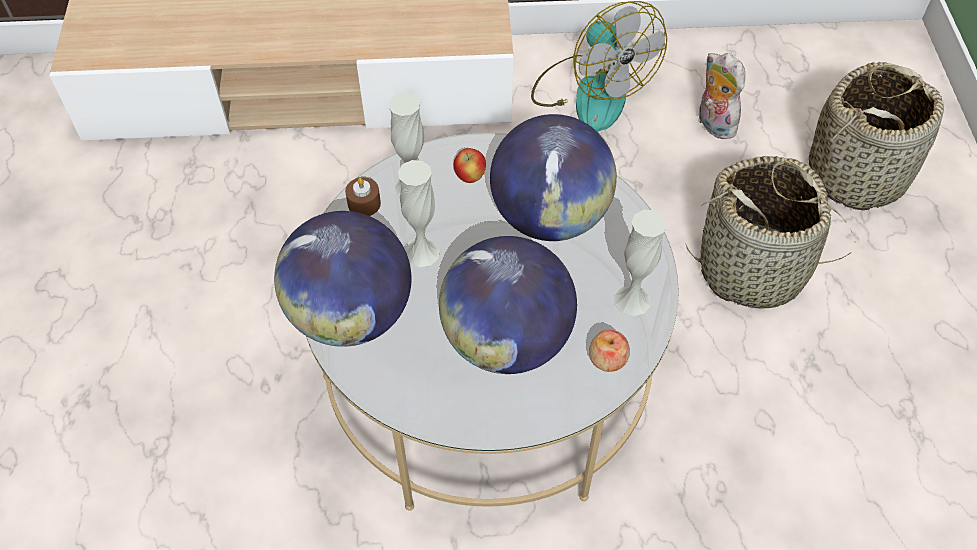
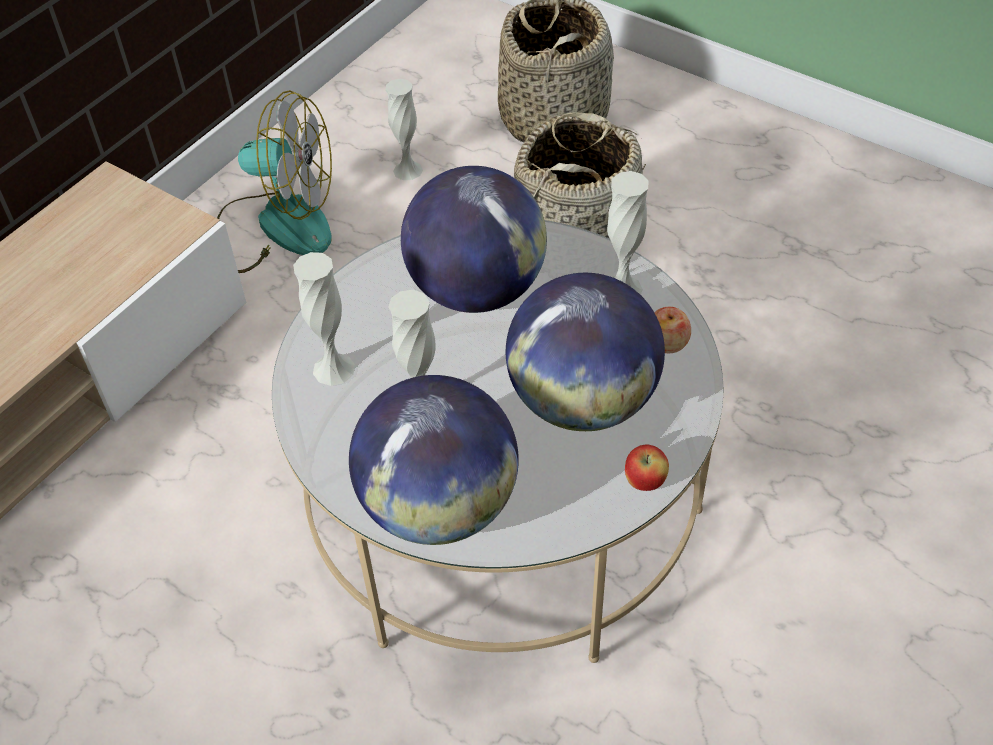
camera: 50 degrees left, 5 degrees down
brown candle [345,177,381,216] -> none
apple [454,148,486,183] -> apple moved to [625,445,669,491]
plush toy [699,53,745,139] -> white vase [386,79,423,180]

